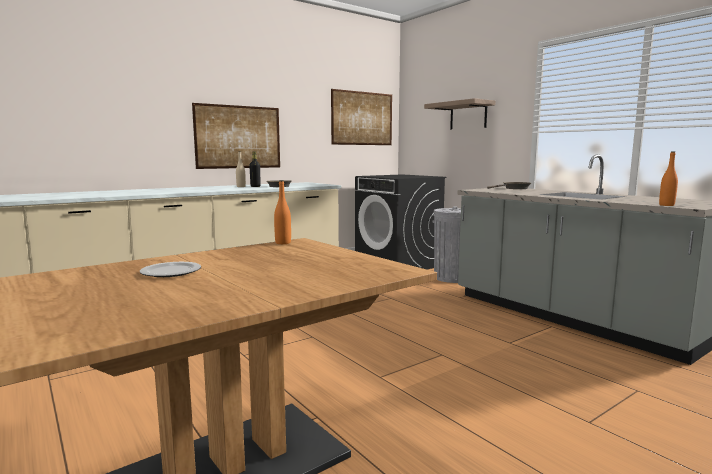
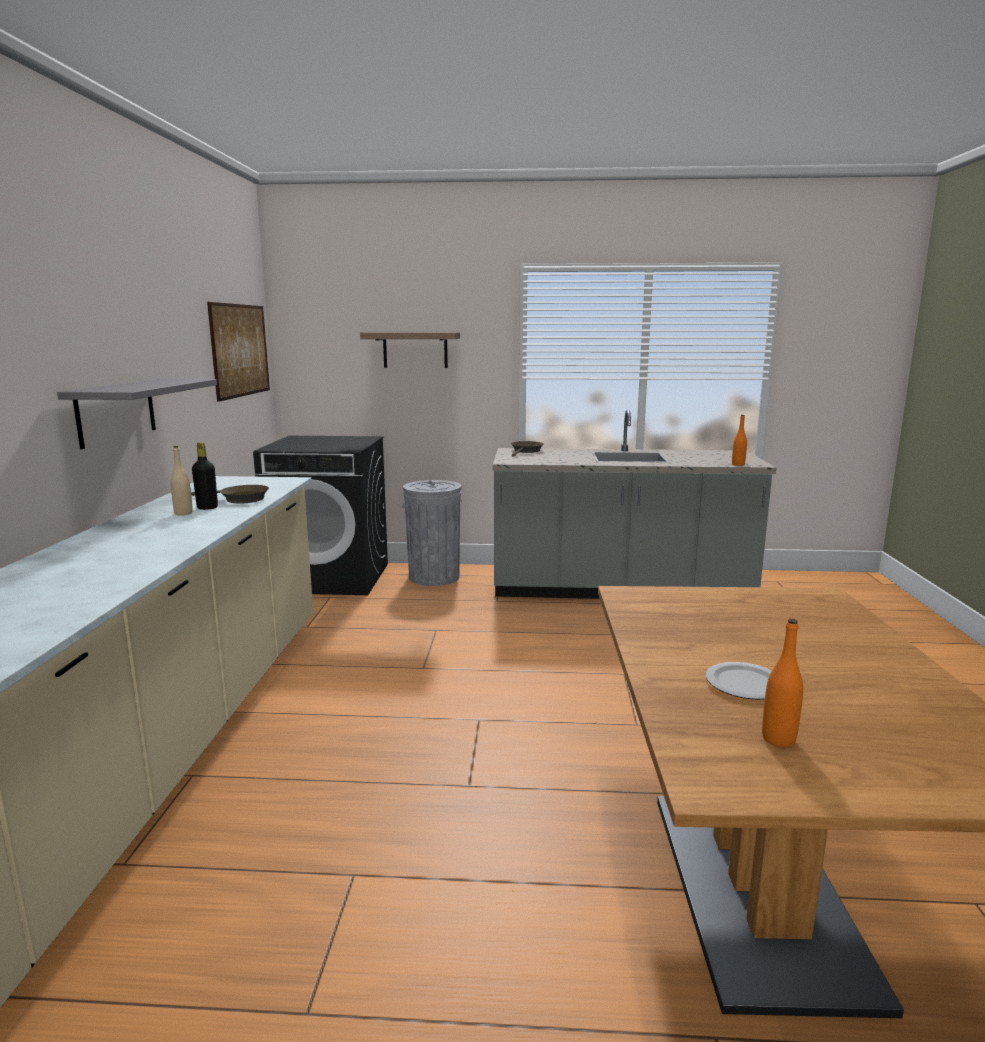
camera: 50 degrees left, 5 degrees up
picture [192,103,280,169] -> grey shelf [57,379,217,449]
orange bottle [274,180,291,244] -> orange bottle moved to [762,619,803,747]

